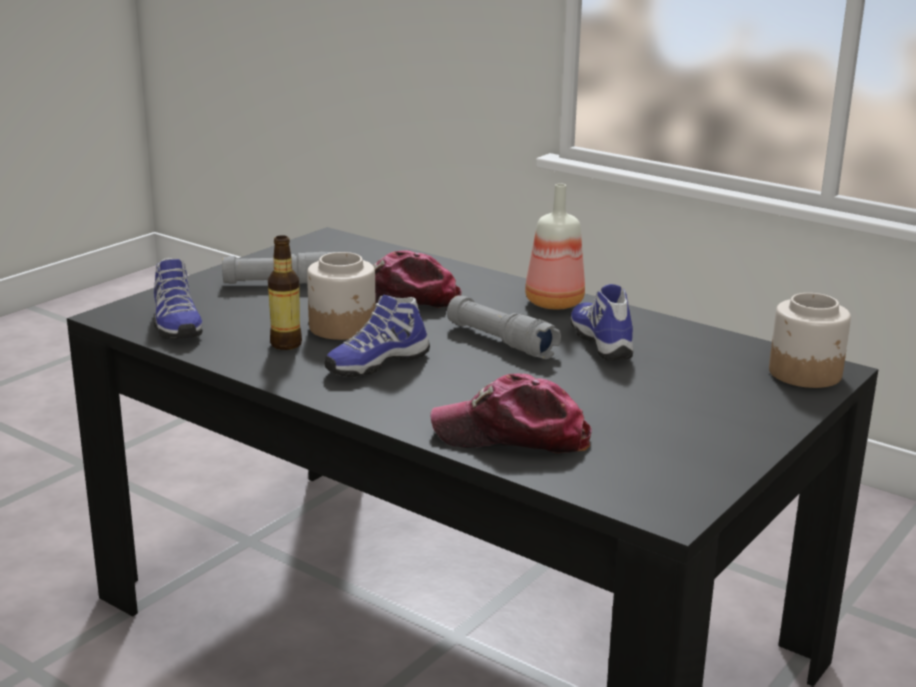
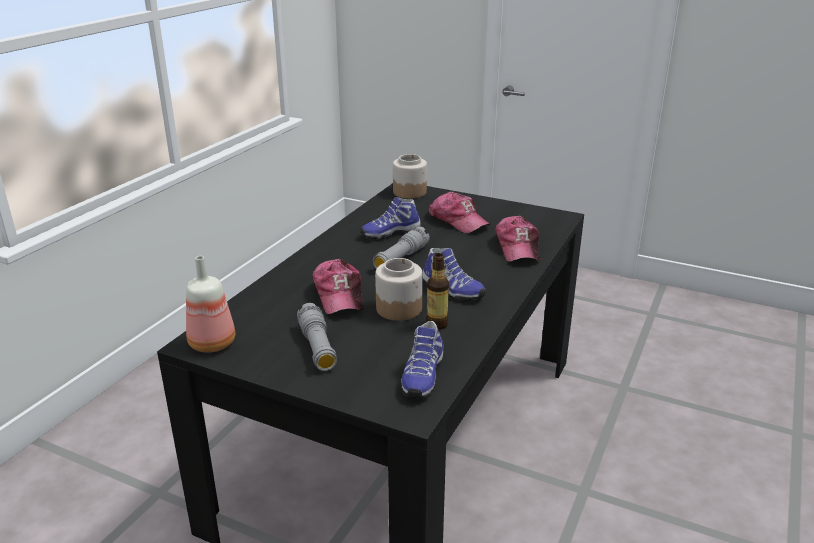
camera: 100 degrees left, 5 degrees up
shoe [154,258,203,339] -> shoe turned 135 degrees clockwise [400,321,443,399]
bottle [525,183,585,310] -> bottle moved to [186,256,235,353]
none -> cap [429,192,491,233]

